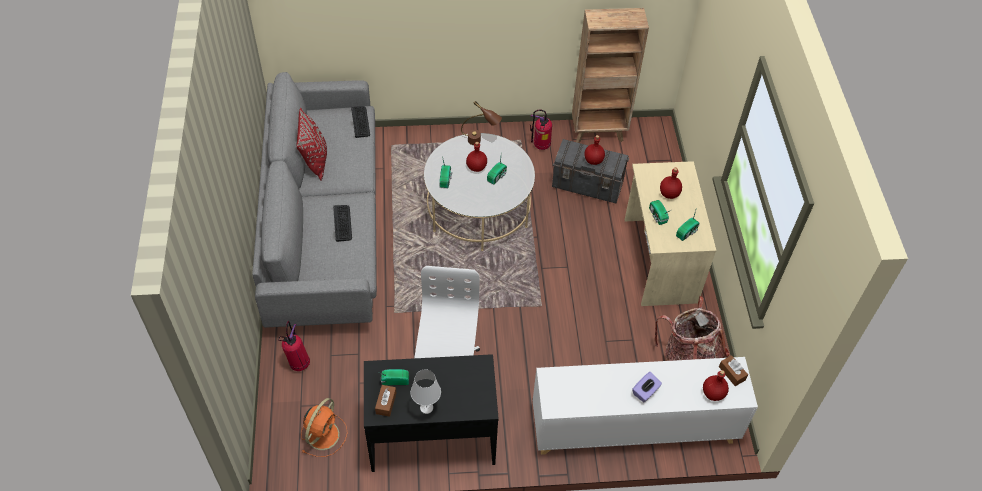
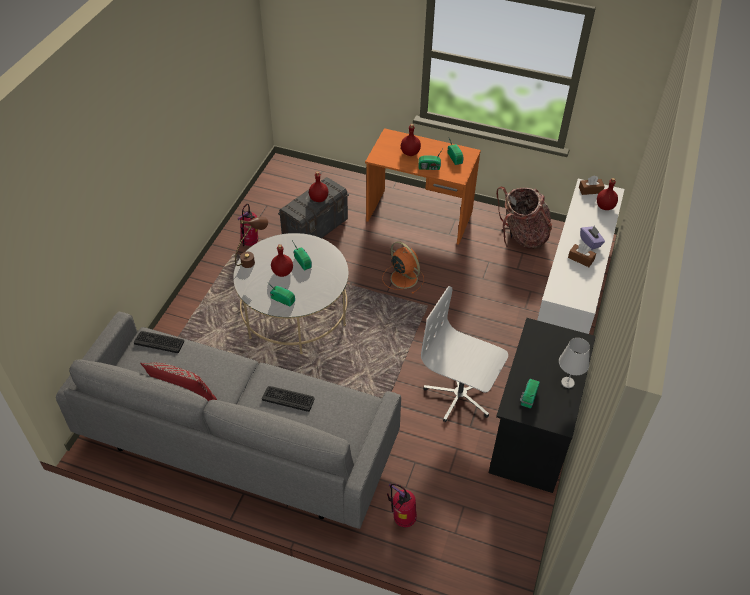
camera: 65 degrees left, 5 degrees down
orange fan [301,398,348,457] -> orange fan moved to [382,241,424,294]
brown tissue box [375,385,396,417] -> brown tissue box moved to [568,244,596,267]
brown bookcase [572,8,649,143] -> none
beige desk [625,161,716,306] -> orange desk [365,128,481,245]

